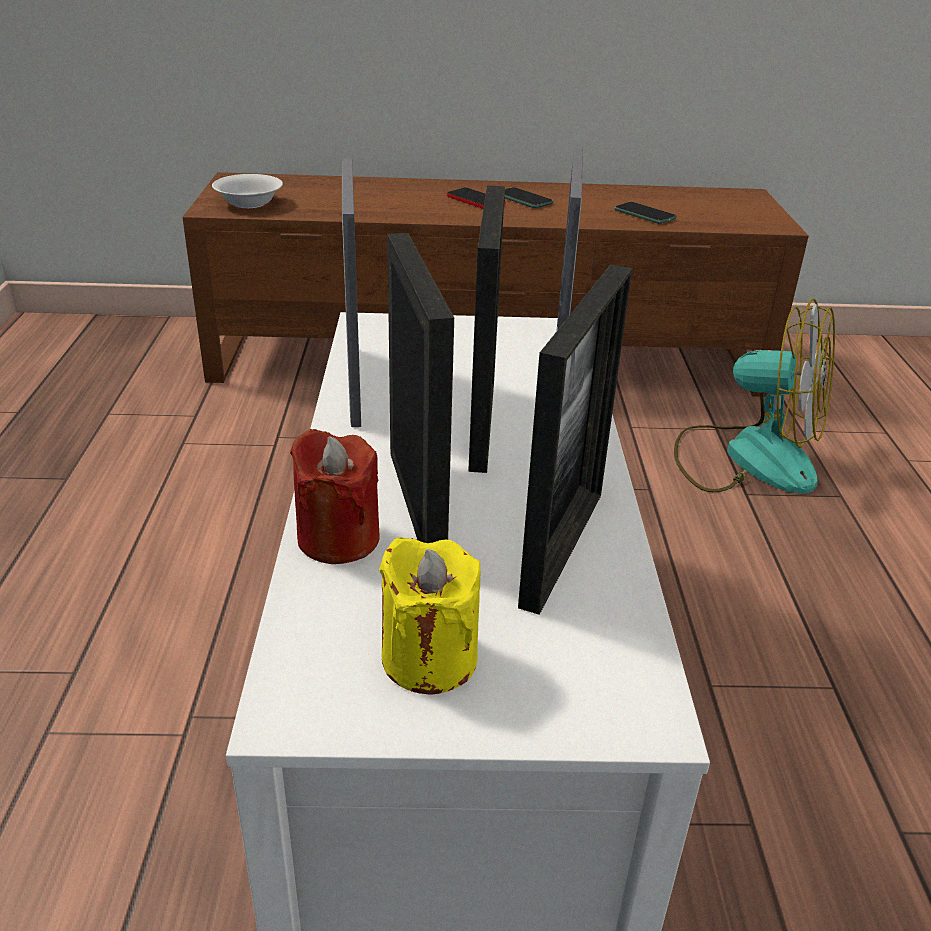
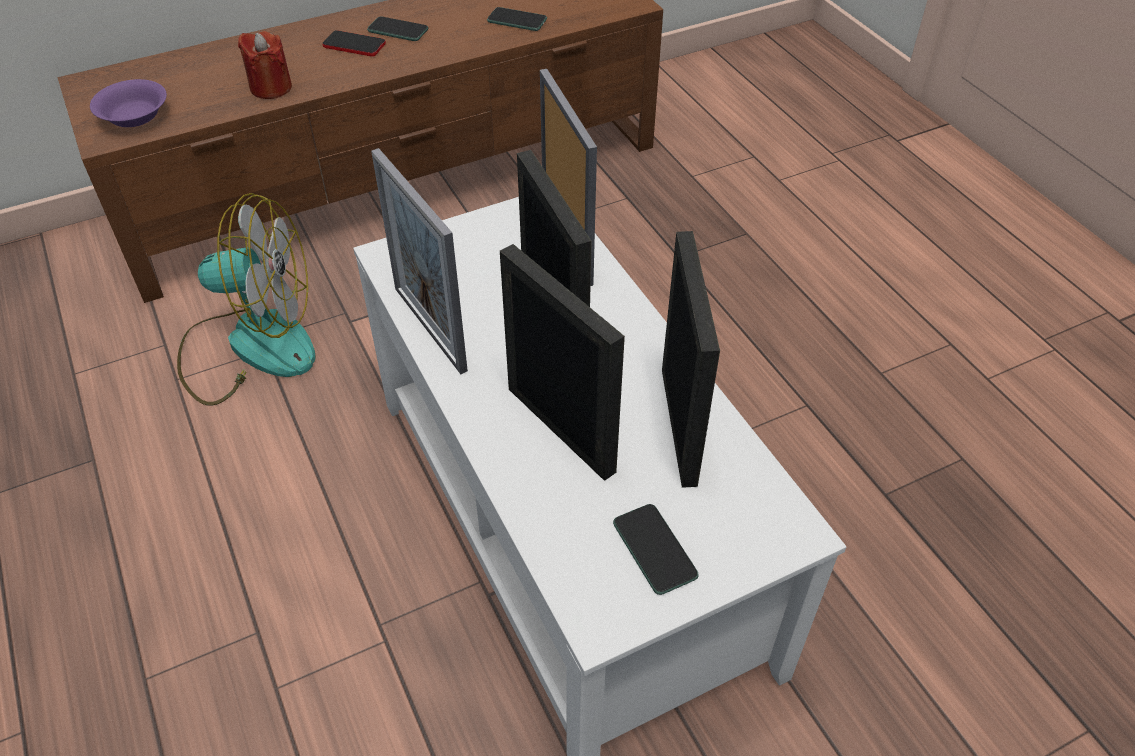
camera: 25 degrees left, 15 degrees up
white bowl [212,174,283,208] -> purple bowl [90,79,167,127]
red candle [290,429,379,564] -> red candle moved to [238,31,292,99]
yellow candle [379,537,480,695] -> phone [613,504,699,595]
fan [674,298,835,494] -> fan moved to [177,193,316,406]

